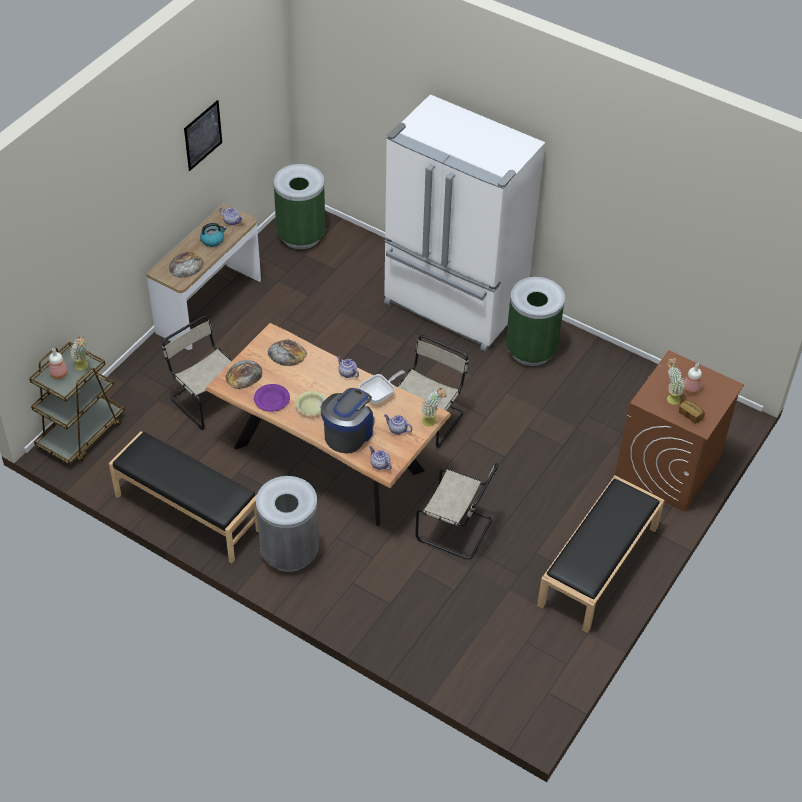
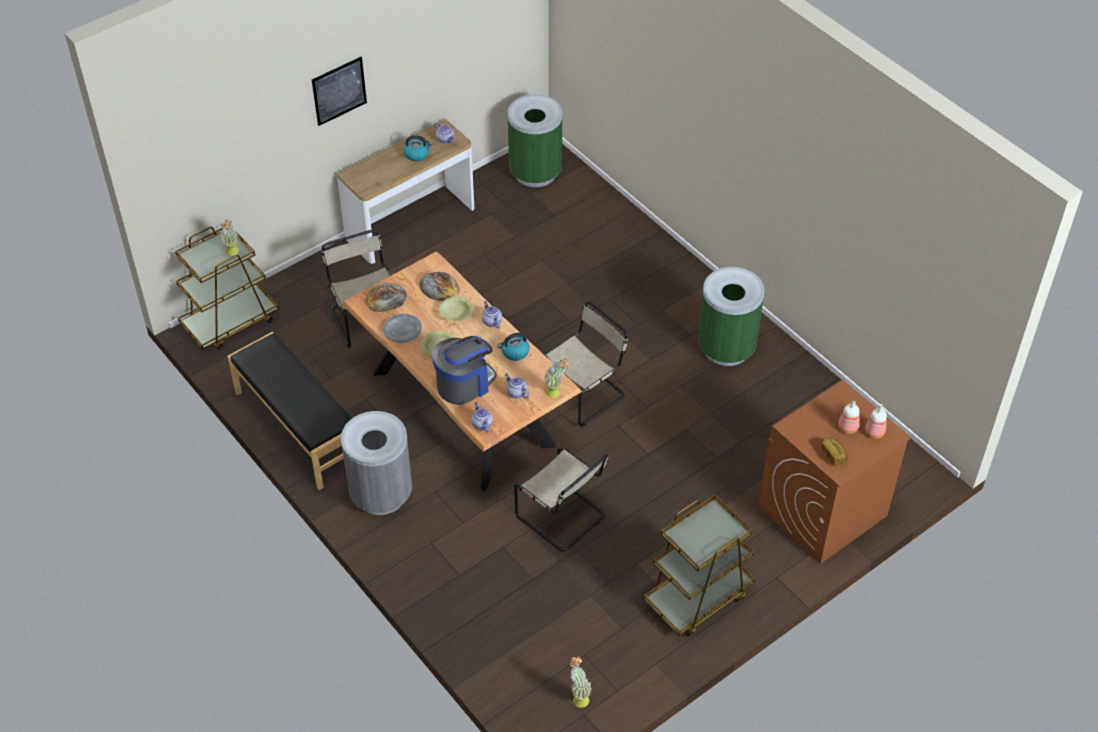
camera: 20 degrees right, 0 degrees up
bottle [49,348,68,379] -> bottle moved to [865,404,887,439]
bread [169,252,204,278] -> none
picture [184,100,222,171] -> picture moved to [312,57,367,126]
purple plate [254,384,290,412] -> grey plate [383,314,422,343]
frying pan [359,370,405,404] -> kettle [498,333,530,361]
white fridge [384,94,545,351] -> none
black bench [537,475,665,633] -> brown cart [643,494,755,637]
potted plant [666,358,686,405] -> potted plant moved to [570,656,591,708]
none -> yellow bowl [439,296,473,322]

